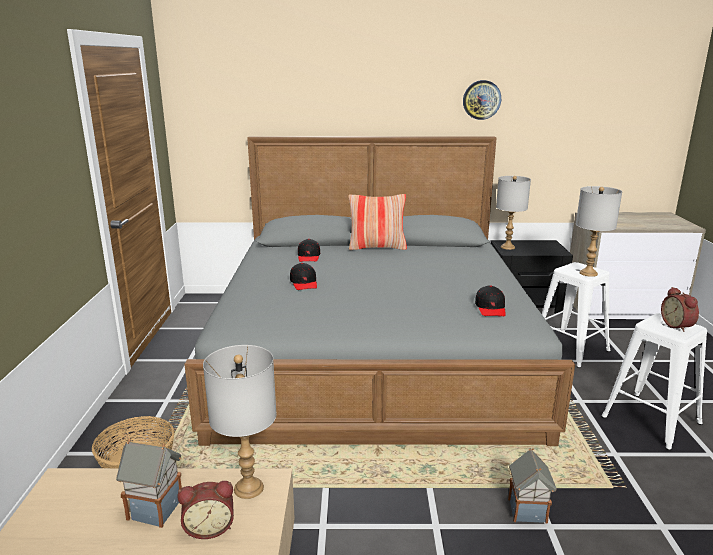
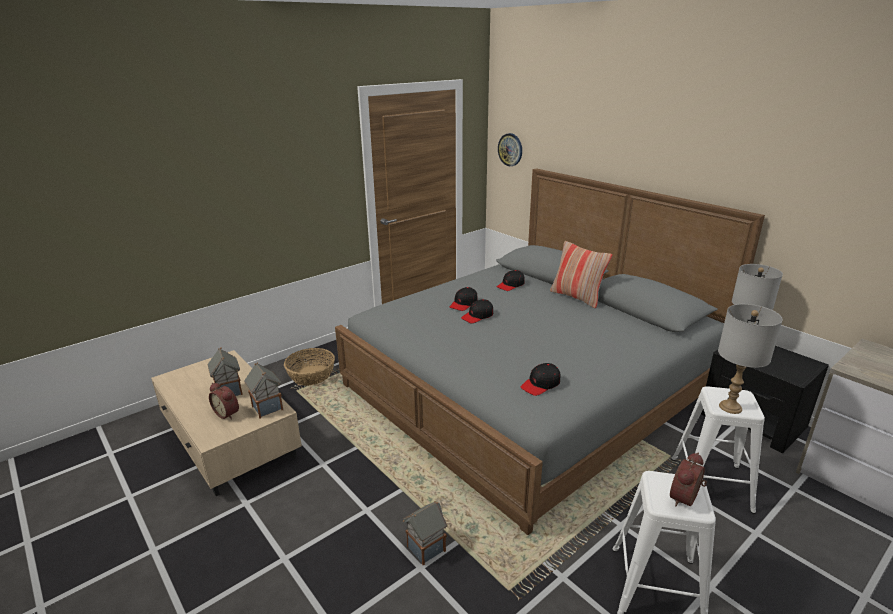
camera: 50 degrees right, 5 degrees up
grey table lamp [203,345,277,499] -> toy house [244,362,283,418]
wall clock [463,80,501,120] -> wall clock moved to [498,133,522,166]
none -> black cap [461,299,493,324]

